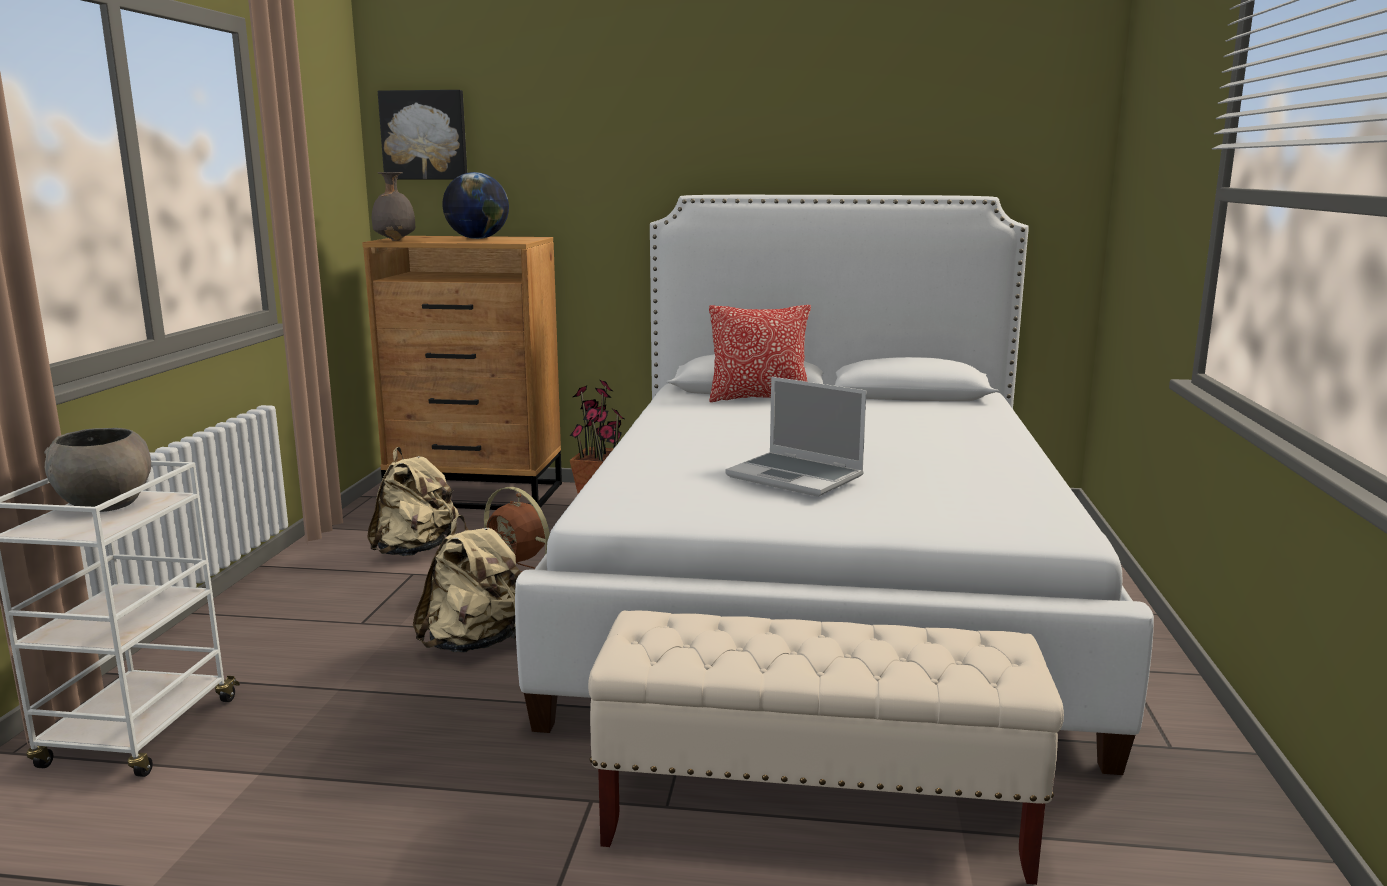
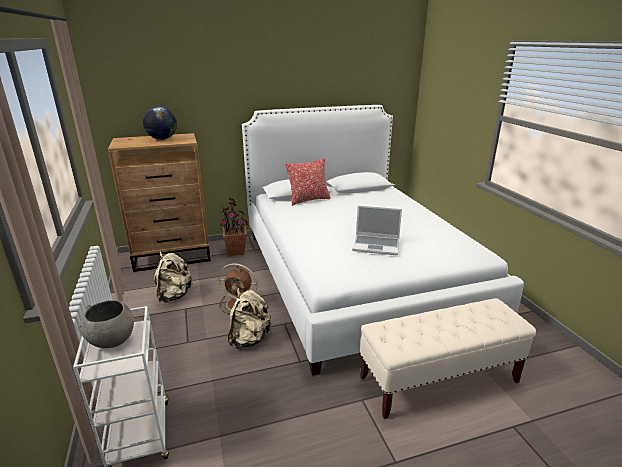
camera: 25 degrees left, 10 degrees up
grey vase [372,172,415,241] -> none
picture [378,90,467,180] -> none

